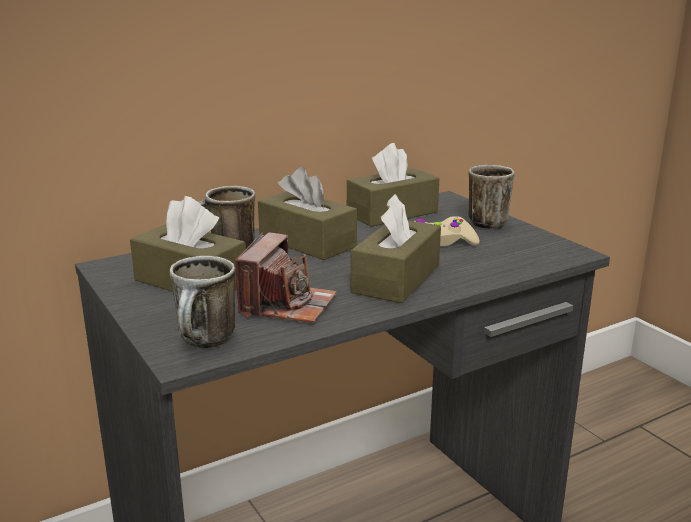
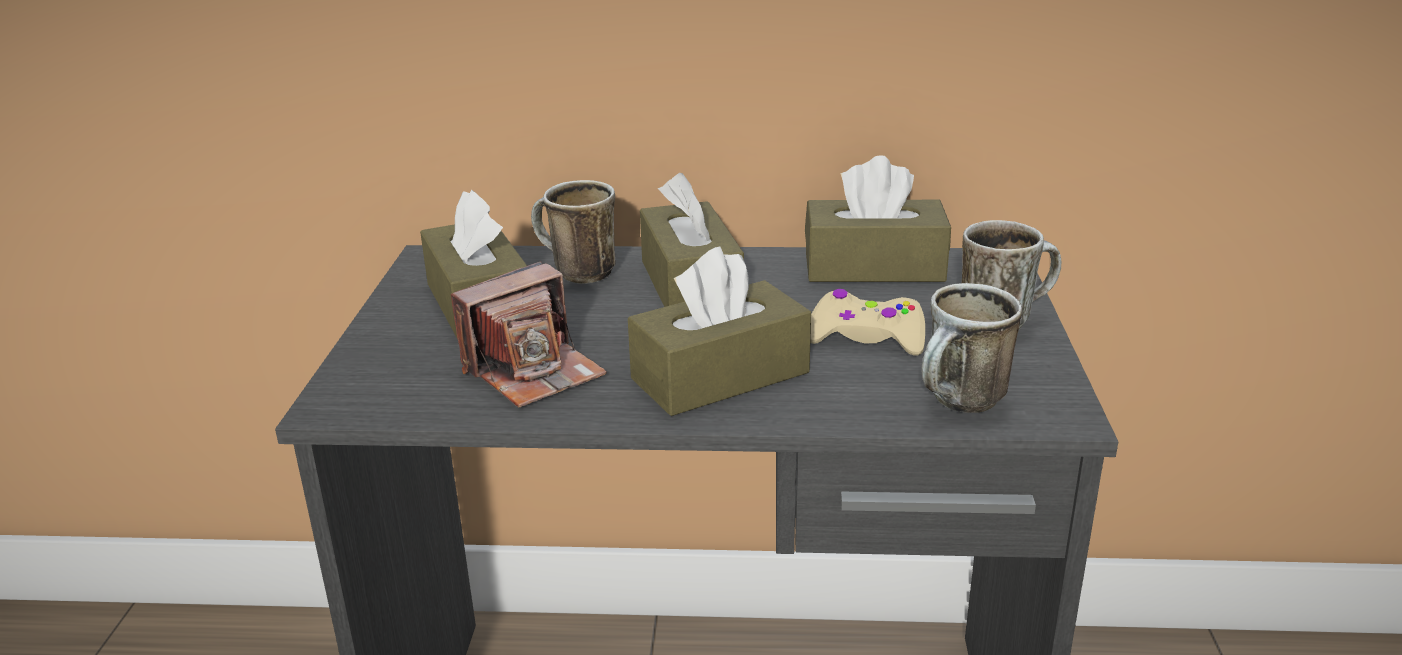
camera: 35 degrees right, 5 degrees up
mug [170,256,235,348] -> mug moved to [922,283,1022,413]

